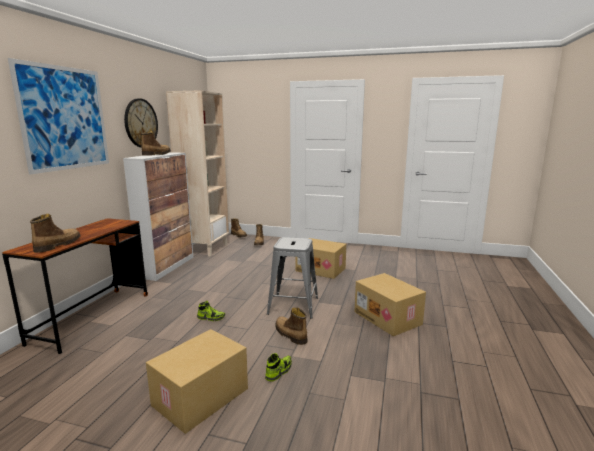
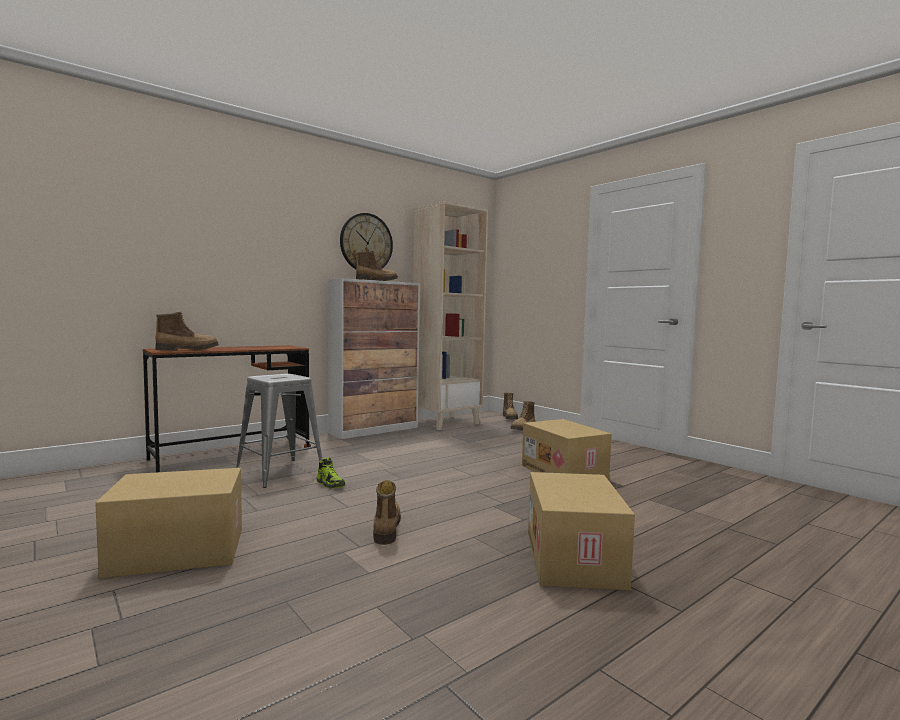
camera: 35 degrees right, 10 degrees down
picture [8,58,109,175] -> none
shoe [265,353,292,381] -> none
grey stool [267,237,318,319] -> grey stool moved to [236,374,322,488]

